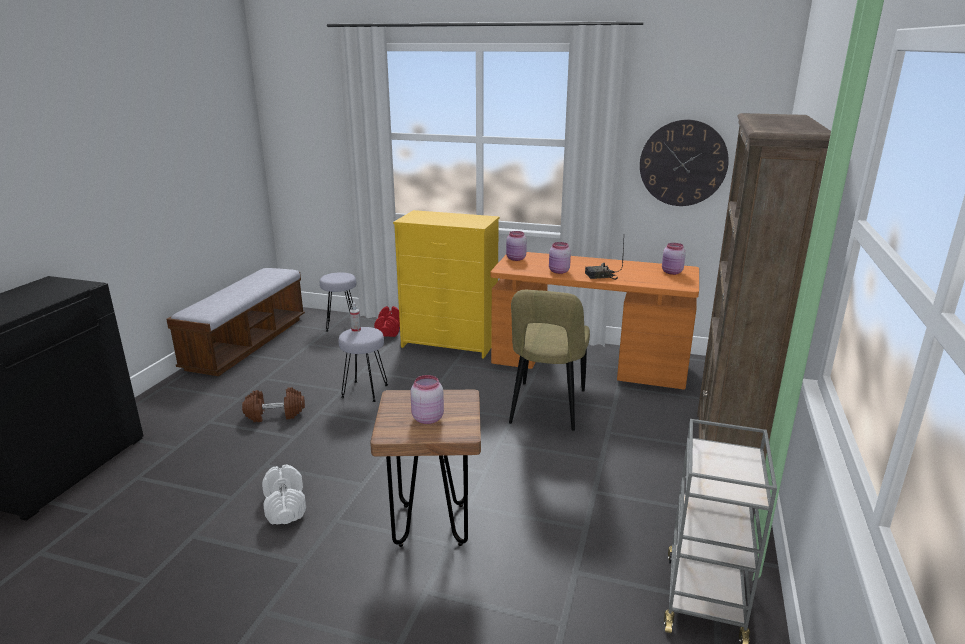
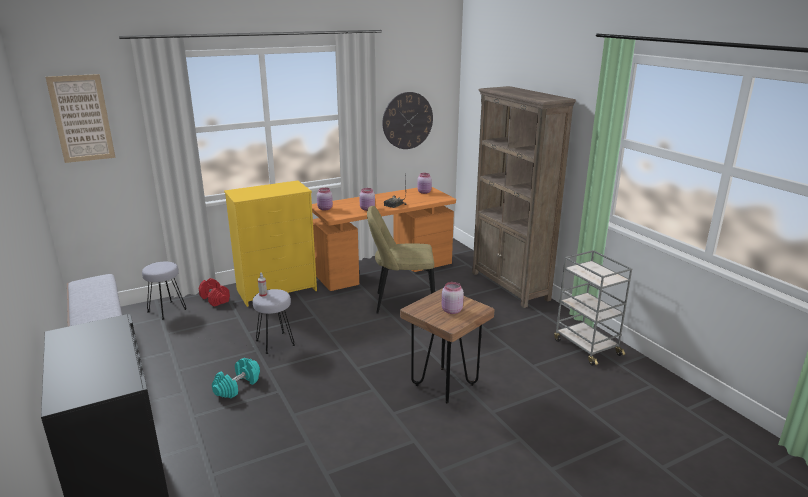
camera: 45 degrees left, 0 degrees up
brown dumbbell [242,387,305,422] -> turquoise dumbbell [212,358,260,399]
white dumbbell [262,465,306,525] -> none
beige chair [509,290,590,431] -> beige chair turned 120 degrees clockwise [367,206,435,313]
none -> picture [46,74,116,163]

